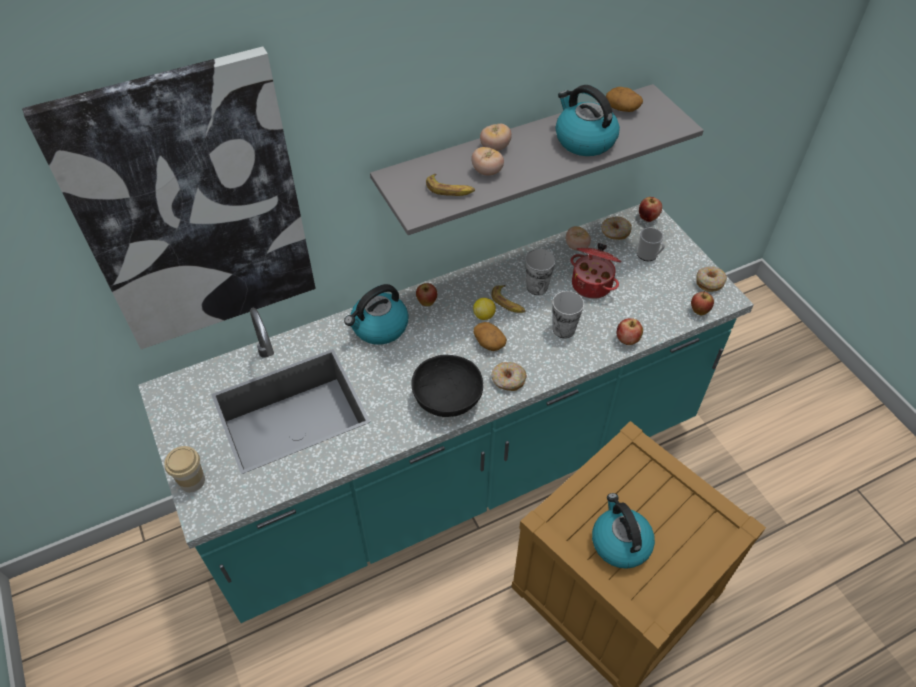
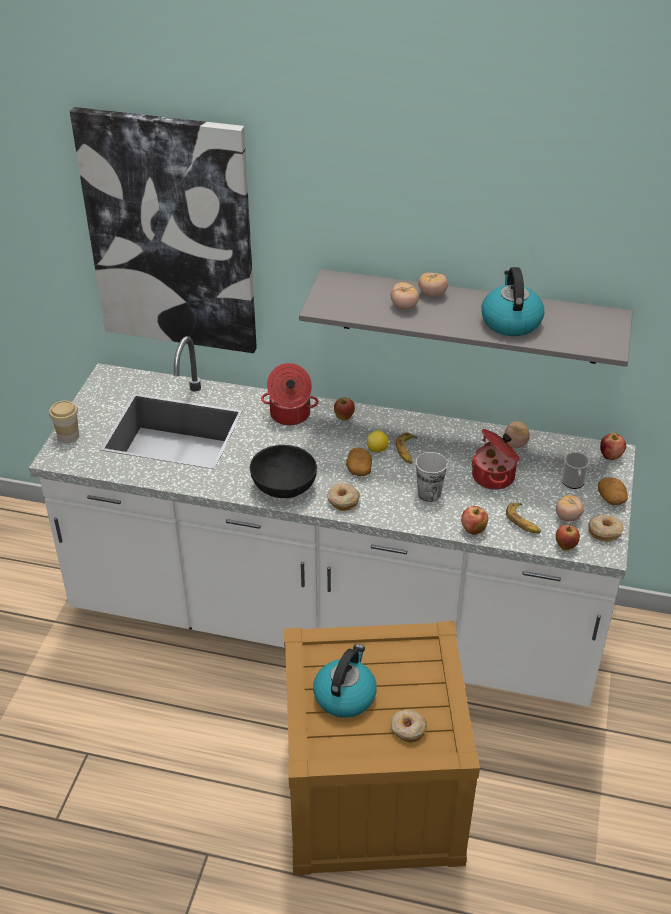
camera: 40 degrees right, 10 degrees down
turquoise counter [138,204,754,623] -> white counter [29,336,636,707]
kettle [344,284,409,345] -> cooking pot [261,363,319,425]
banana [426,174,475,196] -> banana moved to [506,503,541,533]
cup [525,249,556,295] -> none
donut [601,216,632,240] -> donut moved to [391,709,427,743]
potato [606,87,643,112] -> potato moved to [598,478,628,505]
none -> tomato [556,495,584,522]

